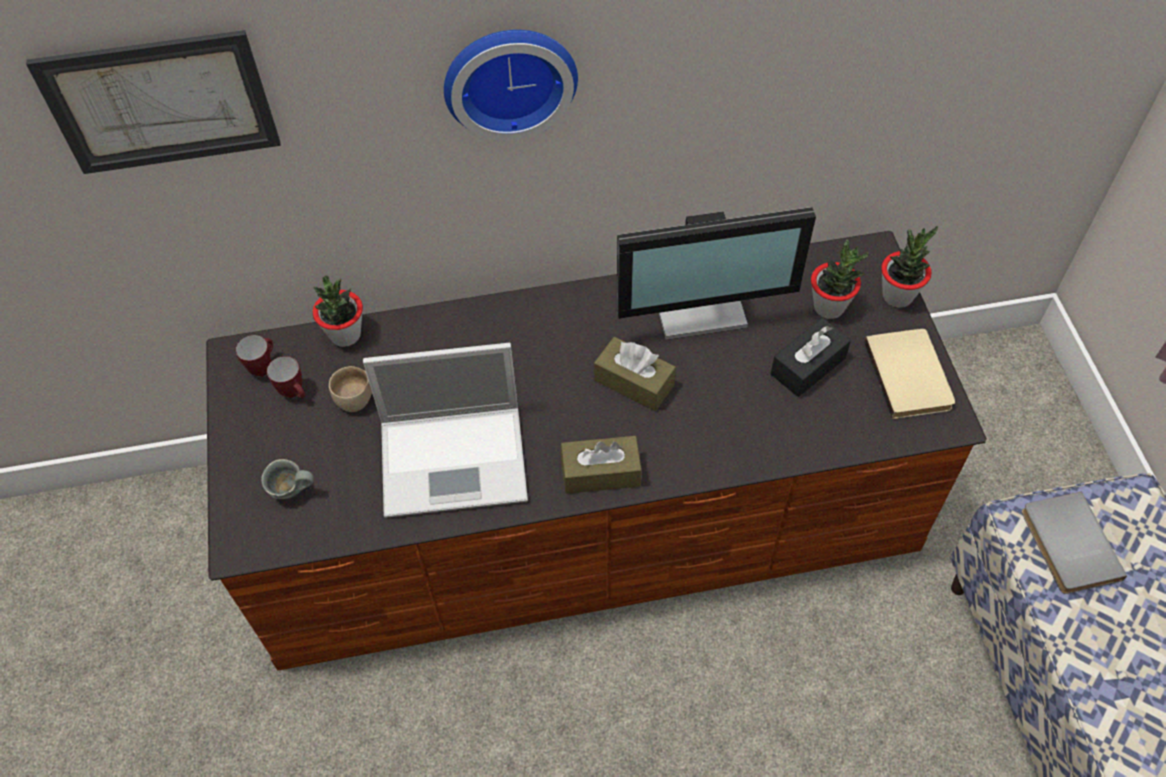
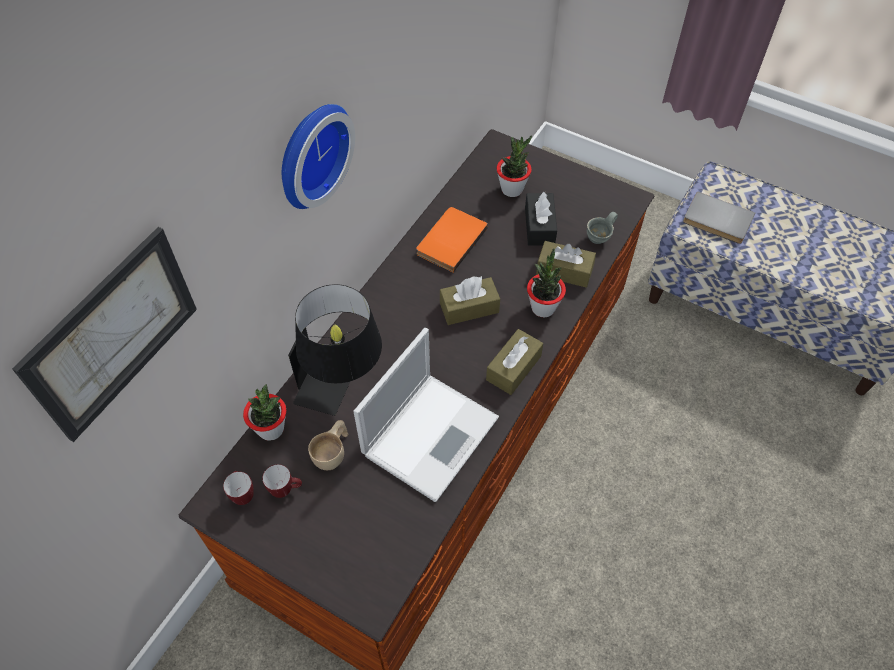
camera: 50 degrees left, 0 degrees up
grey mug [261,459,314,499] -> grey mug moved to [587,212,618,244]
monitor [617,207,816,340] -> orange book [416,207,488,273]
beige book [864,328,955,419] -> none
potted plant [881,226,938,308] -> potted plant moved to [527,248,566,318]
none -> black table lamp [288,284,382,416]
none -> brown tissue box [536,241,596,288]

